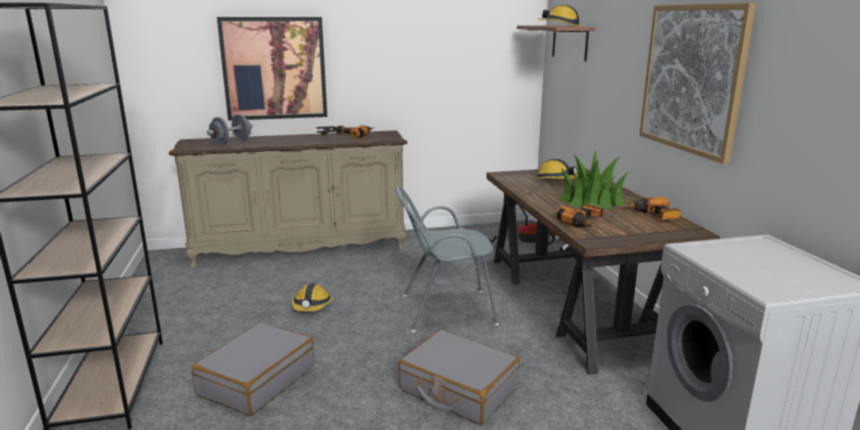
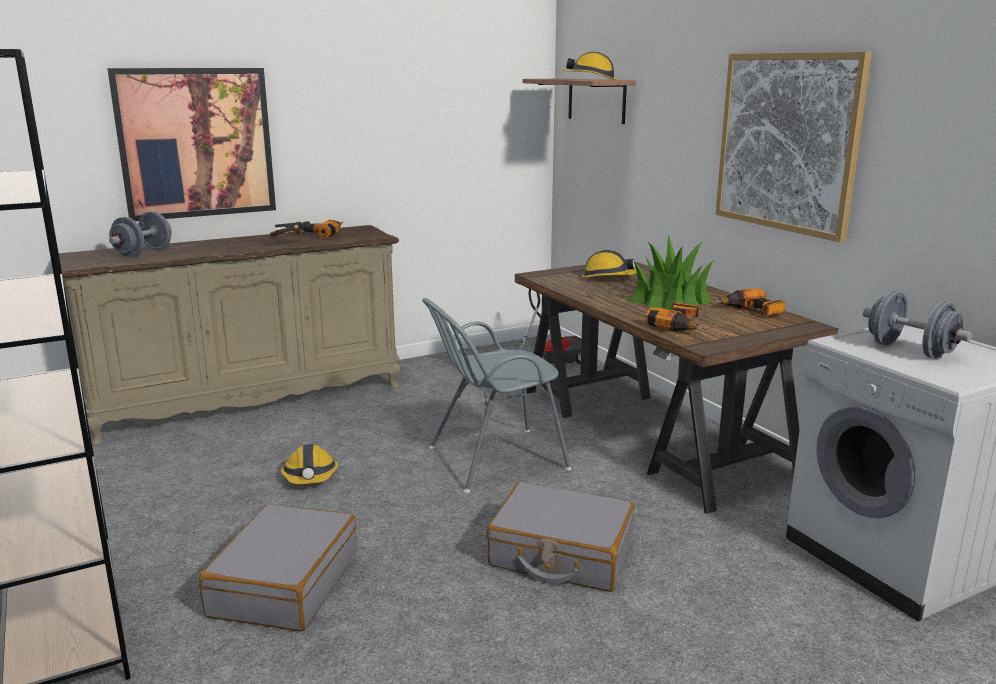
camera: 15 degrees left, 0 degrees up
none -> grey dumbbell [863,291,972,359]

